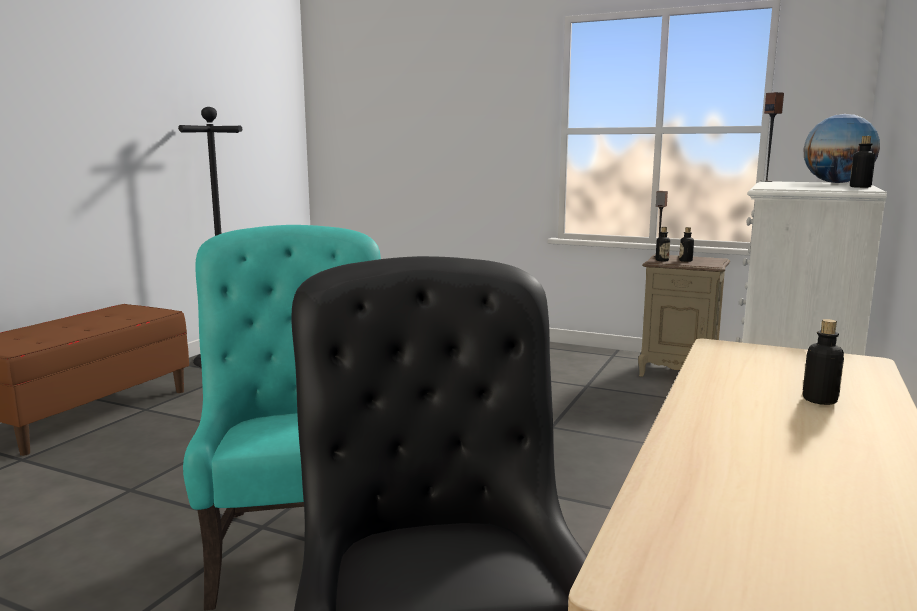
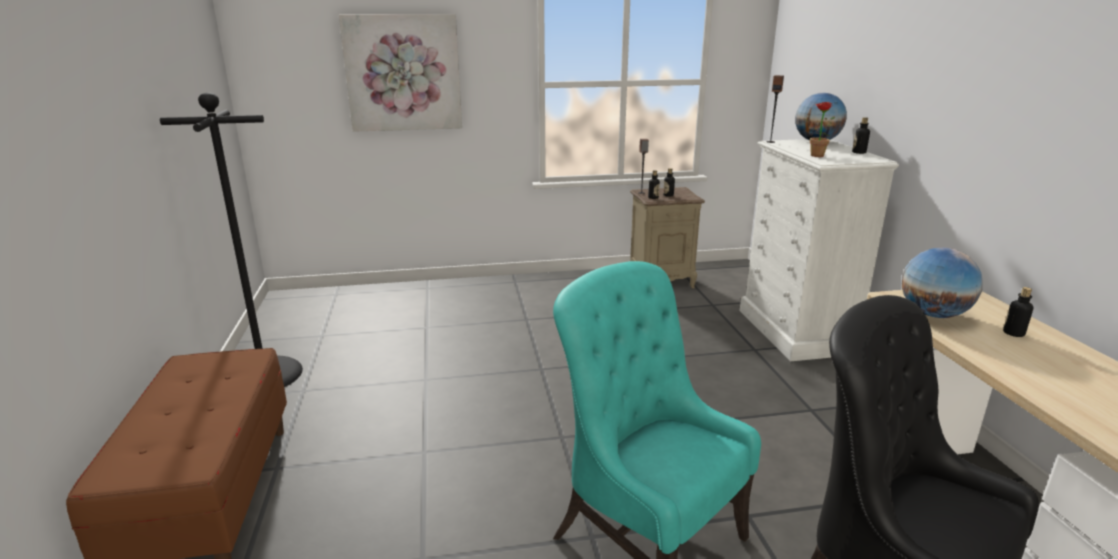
camera: 35 degrees left, 10 degrees up
none -> picture [339,14,462,132]
none -> potted plant [802,102,835,157]
none -> globe [902,248,983,318]

